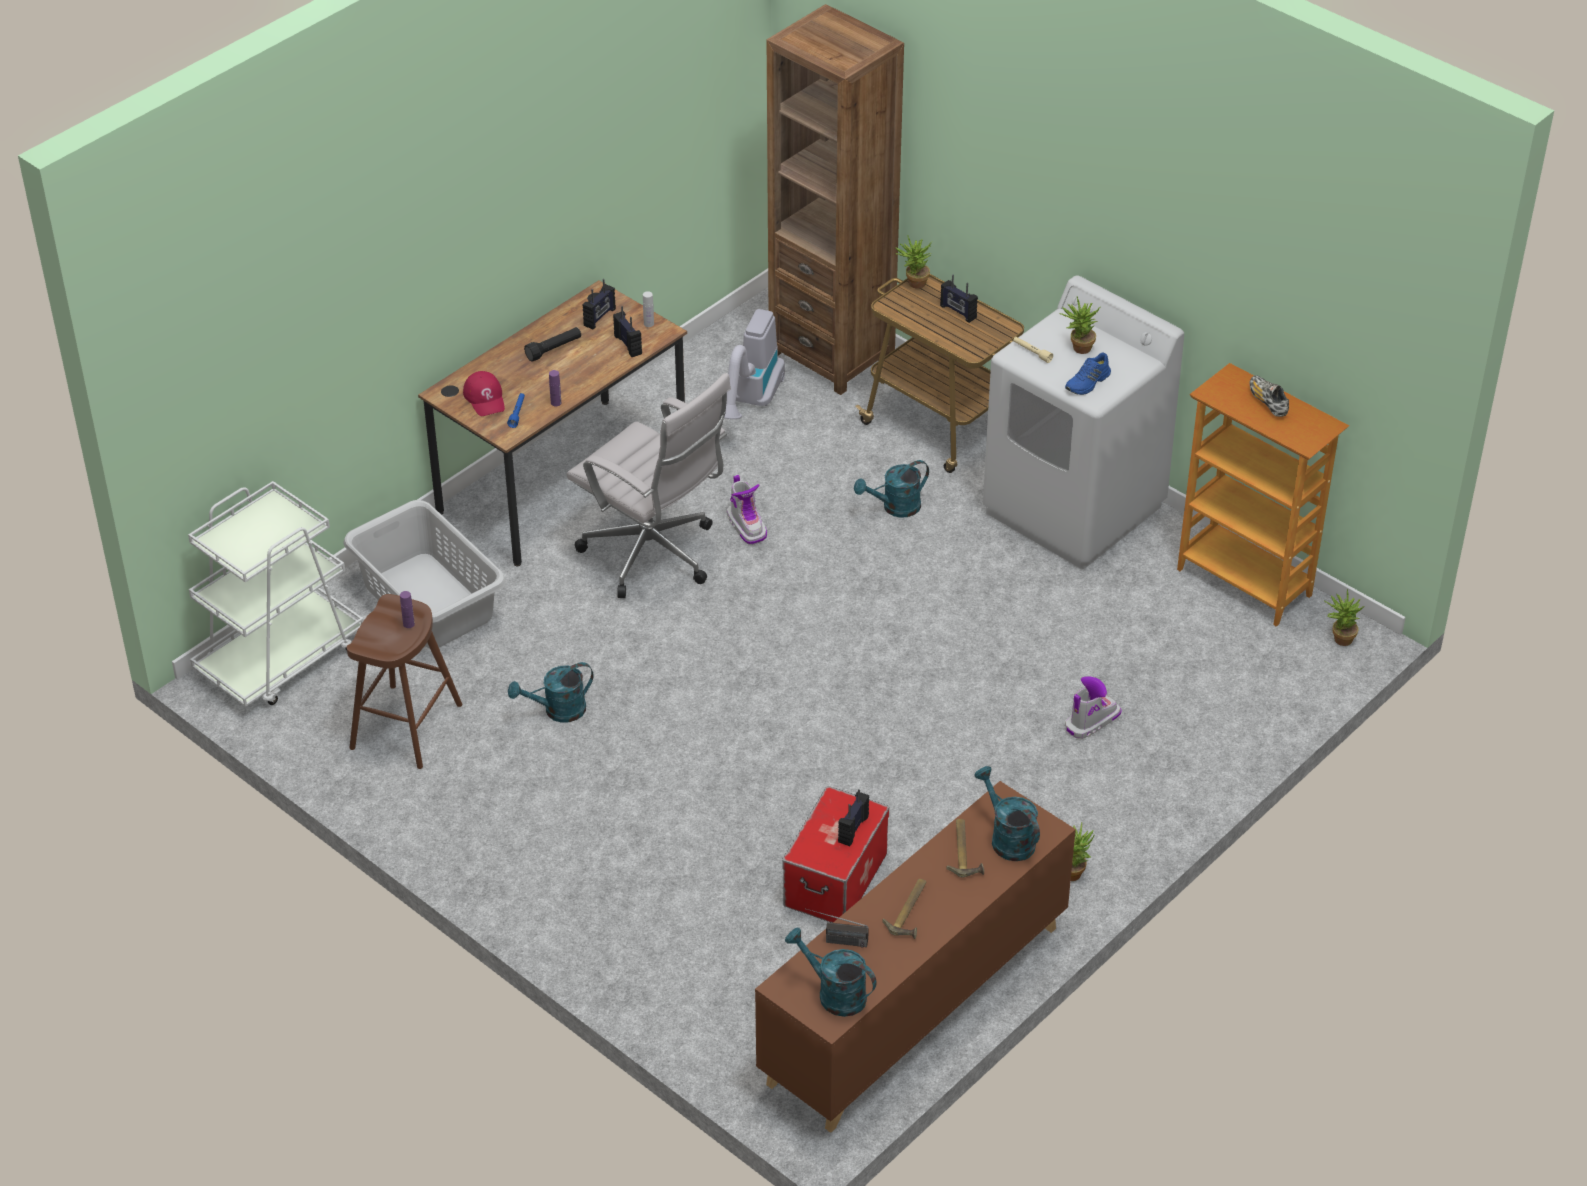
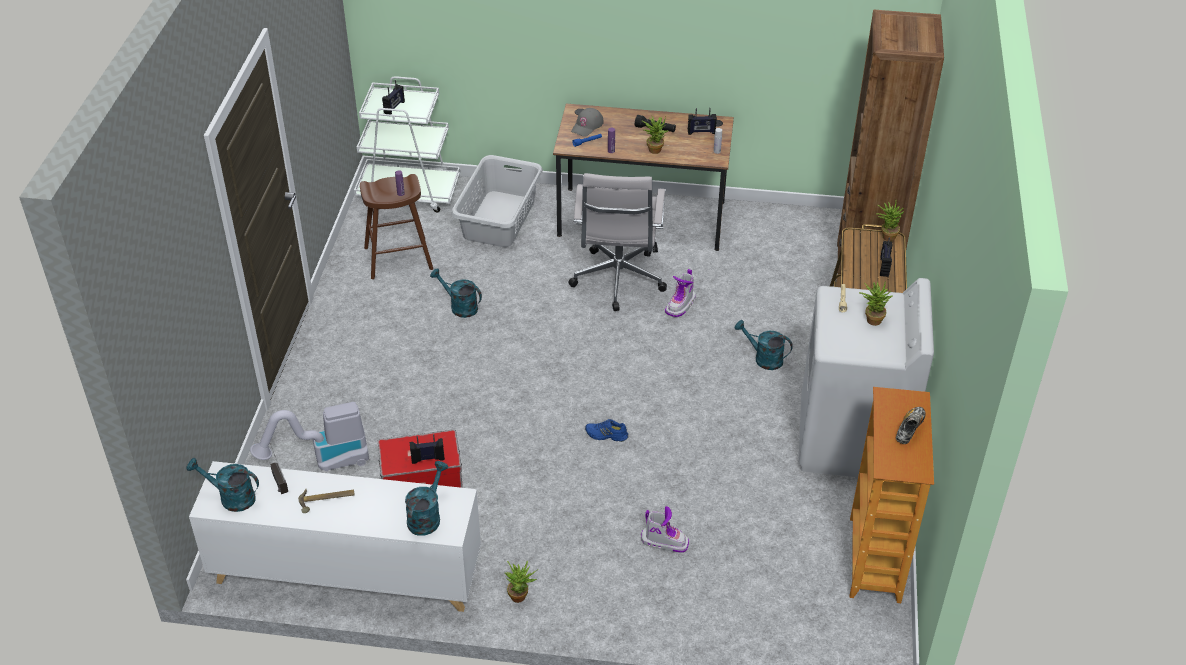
camera: 55 degrees right, 0 degrees up
red cap [463,371,505,416] -> grey cap [571,108,604,137]
radio [613,306,642,357] -> radio moved to [382,80,405,115]
vacuum cleaner [724,309,785,419] -> vacuum cleaner moved to [250,402,369,471]
brown cabinet [755,781,1076,1133] -> white cabinet [189,461,481,612]
turquoise watering can [785,928,877,1017] -> turquoise watering can turned 75 degrees counterclockwise [186,458,259,512]
hammer [946,819,984,878] -> none
blue shoe [1065,352,1111,395] -> blue shoe moved to [585,419,629,442]
potted plant [1324,589,1365,646] -> potted plant moved to [642,115,669,154]

